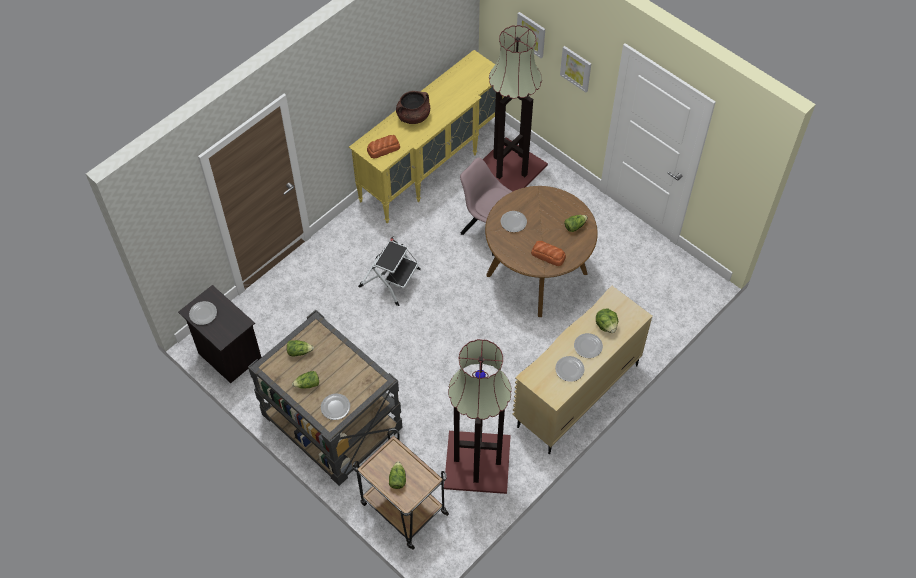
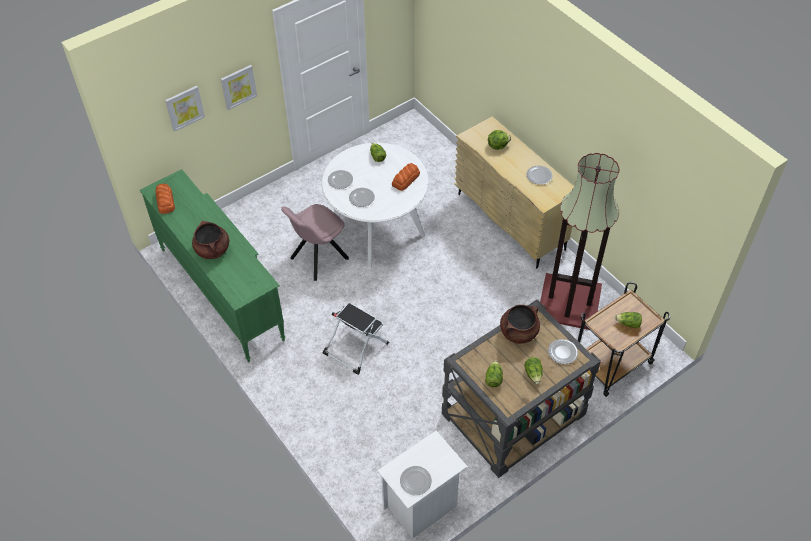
camera: 80 degrees left, 5 degrees down
black nightstand [178,285,262,383] -> white nightstand [377,431,467,538]
yellow cabinet [349,50,503,223] -> green cabinet [140,169,286,362]
bread [367,135,400,159] -> bread moved to [156,183,175,214]
floor lamp [483,25,548,191] -> none
brown dining table [485,186,598,317] -> white dining table [322,143,429,268]
plate [574,333,603,358] -> plate moved to [328,170,353,189]
none -> brown cooking pot [500,305,540,344]

